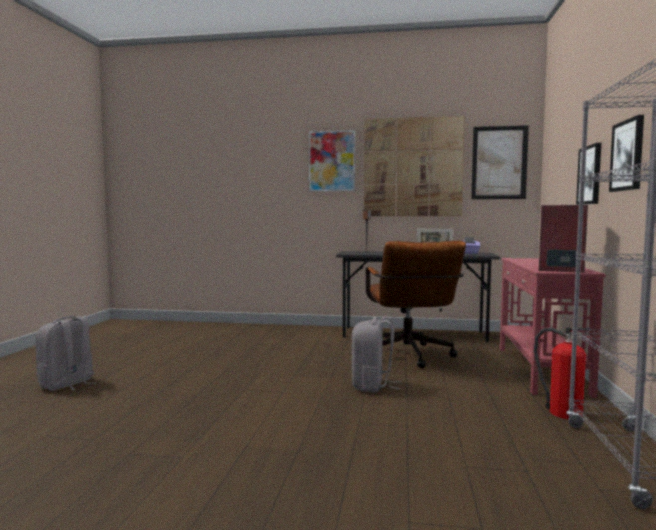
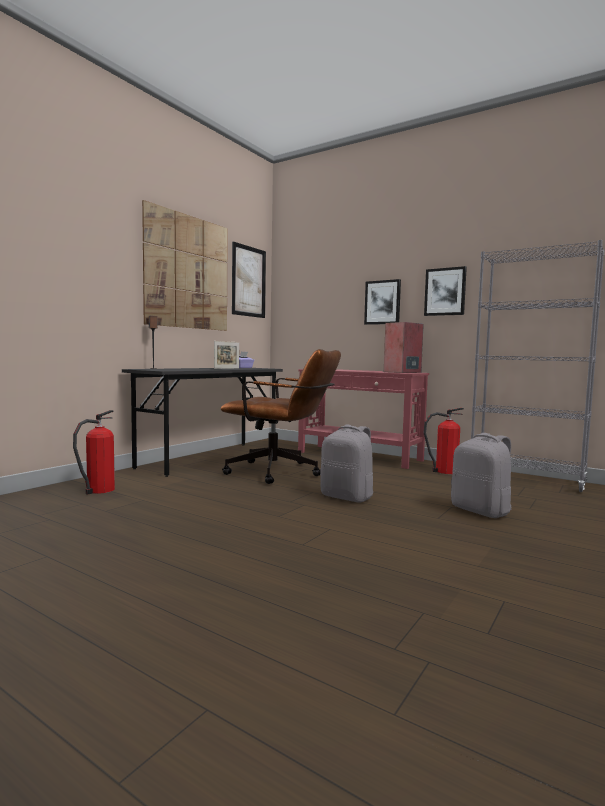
camera: 65 degrees left, 0 degrees up
grey backpack [35,316,96,391] -> grey backpack moved to [451,433,511,518]
picture [309,130,355,192] -> none
none -> fire extinguisher [73,410,115,494]

